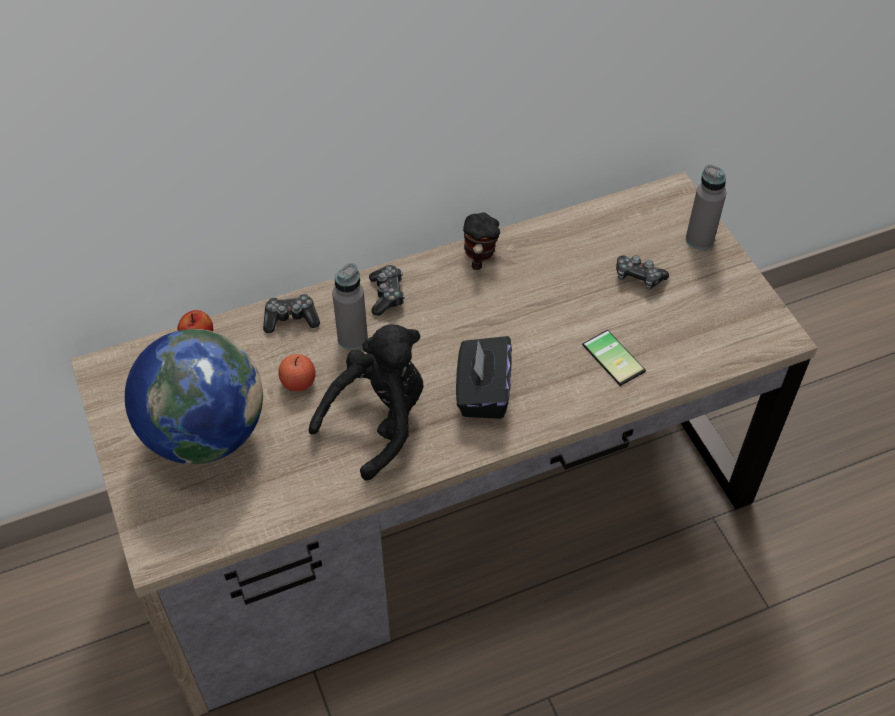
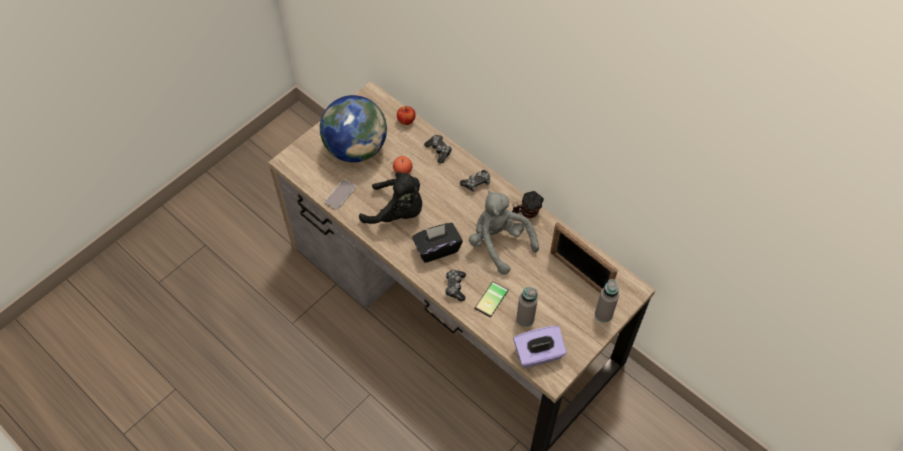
camera: 65 degrees right, 5 degrees up
grey bottle [332,263,368,350] -> grey bottle moved to [516,287,538,327]
game controller [616,255,669,290] -> game controller moved to [445,270,466,301]
none -> phone [325,179,356,209]
none -> grey plush toy [469,191,539,275]
none -> purple tissue box [513,326,567,368]
none -> picture frame [550,222,618,293]

